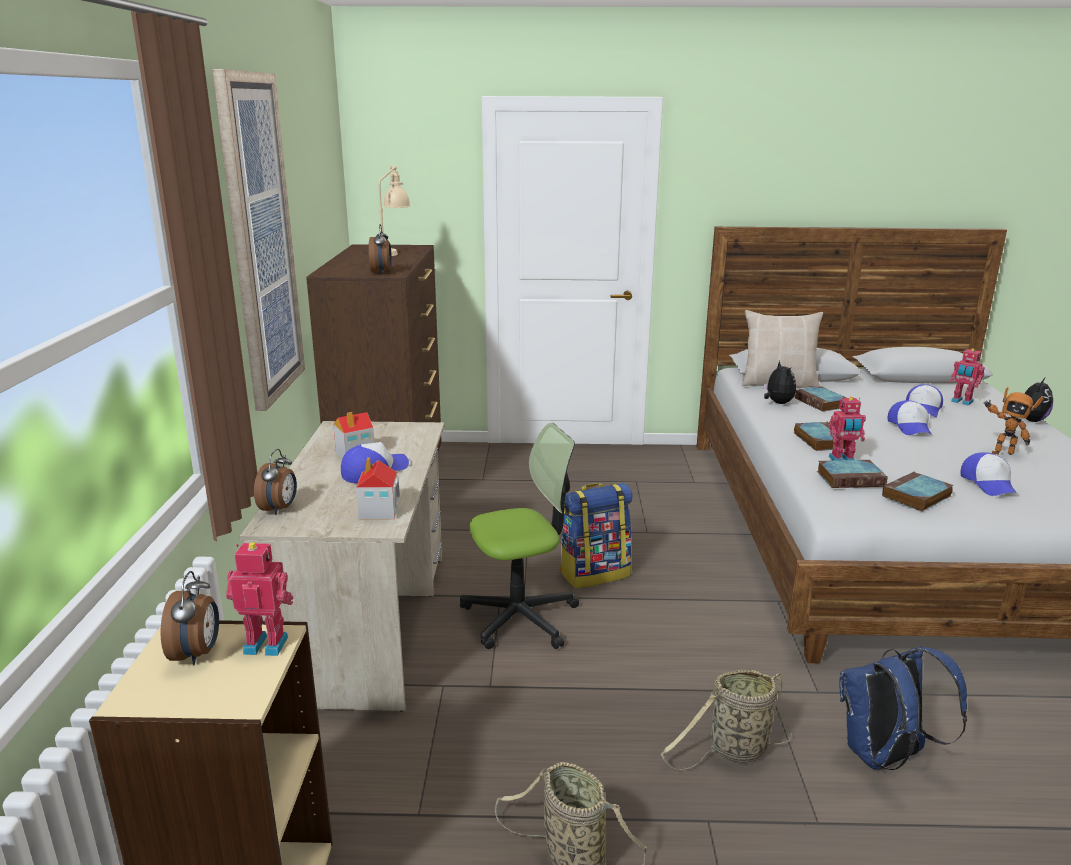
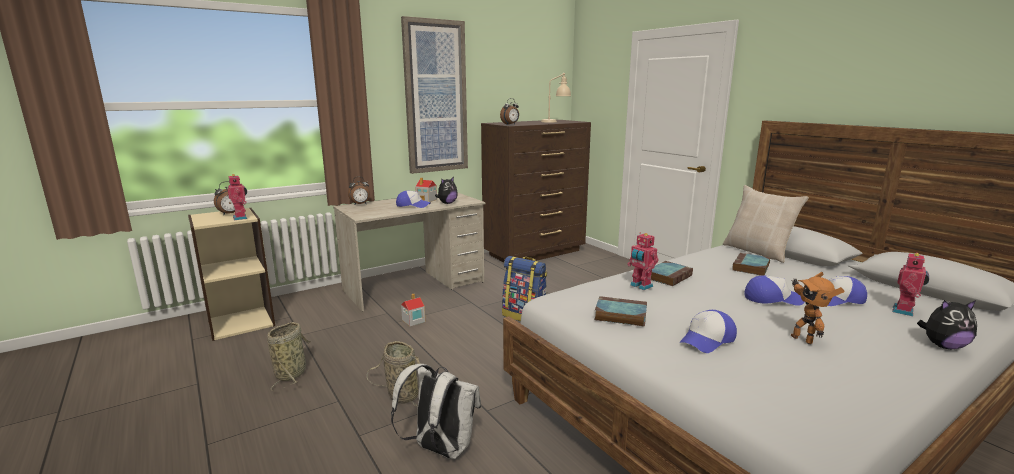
camera: 55 degrees right, 5 degrees down
toy house [356,457,400,520] -> toy house moved to [401,294,425,326]
office chair [460,423,579,649] -> none
plush toy [764,361,796,404] -> plush toy moved to [435,177,458,204]
book [817,460,888,488] -> none
blue backpack [839,646,967,770] -> white backpack [391,364,481,459]
cap [888,400,932,435] -> cap turned 135 degrees counterclockwise [745,275,805,306]
toy robot [950,348,985,406] -> toy robot turned 150 degrees counterclockwise [892,252,929,316]

